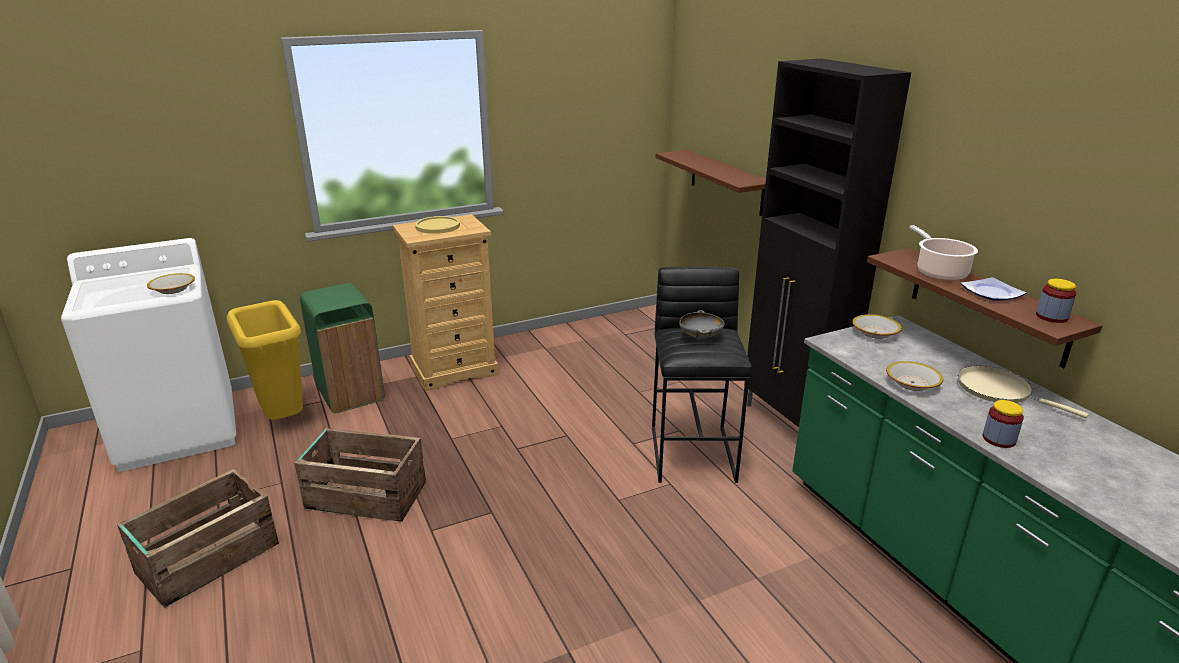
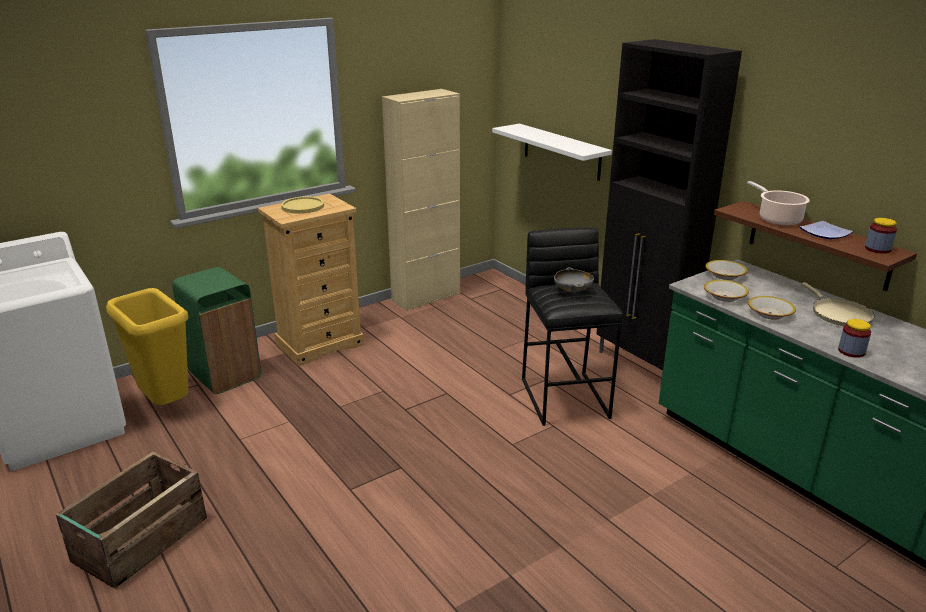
camera: 10 degrees left, 0 degrees up
bowl [147,273,195,294] -> bowl moved to [704,280,749,302]
crate [294,428,426,522] -> none
brown shelf [655,150,766,216] -> white shelf [492,123,612,181]
beige frying pan [958,366,1089,418] -> beige frying pan turned 135 degrees counterclockwise [801,282,875,326]
none -> beige cabinet [382,89,460,311]

